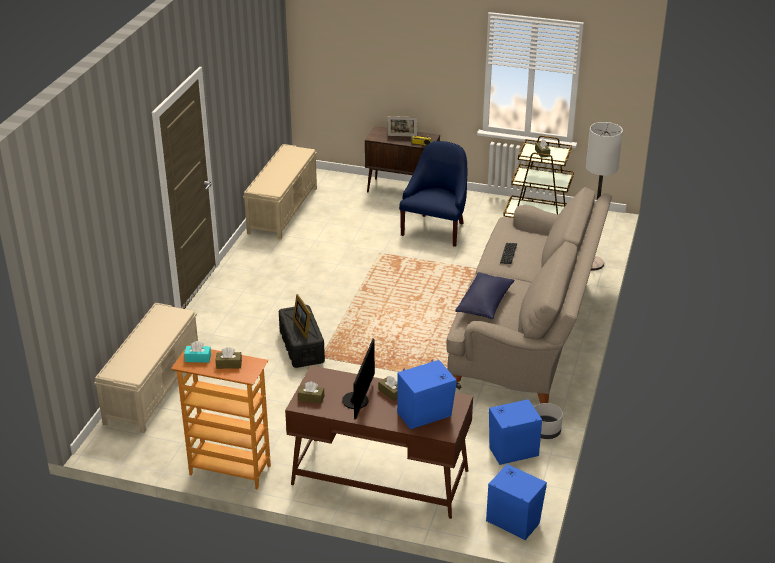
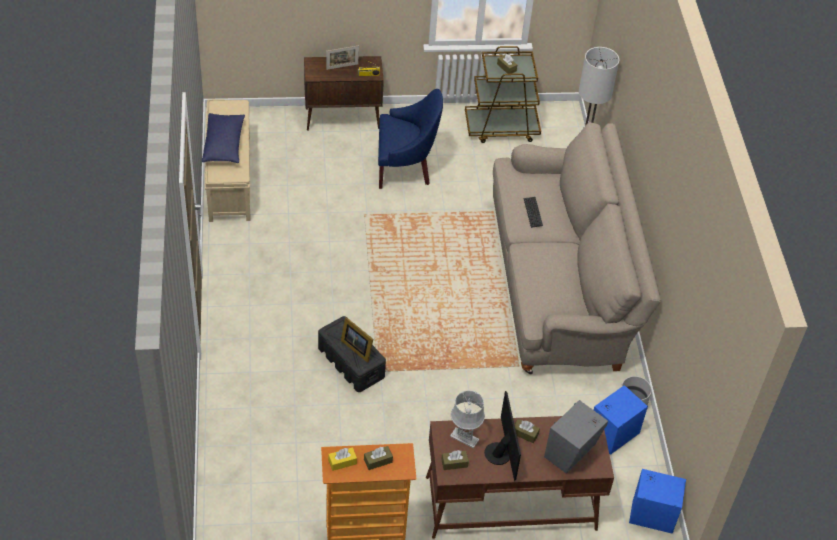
camera: 25 degrees left, 15 degrees up
beige bench [94,303,198,433] -> none
turquoise tissue box [184,341,211,363] -> yellow tissue box [328,447,357,471]
blue speaker [397,360,457,430] -> grey speaker [544,400,608,474]
blue armchair [399,141,467,247] -> blue armchair turned 90 degrees clockwise [378,89,443,189]
blue pillow [455,272,514,319] -> blue pillow moved to [202,113,245,163]
none -> grey table lamp [450,390,485,448]

